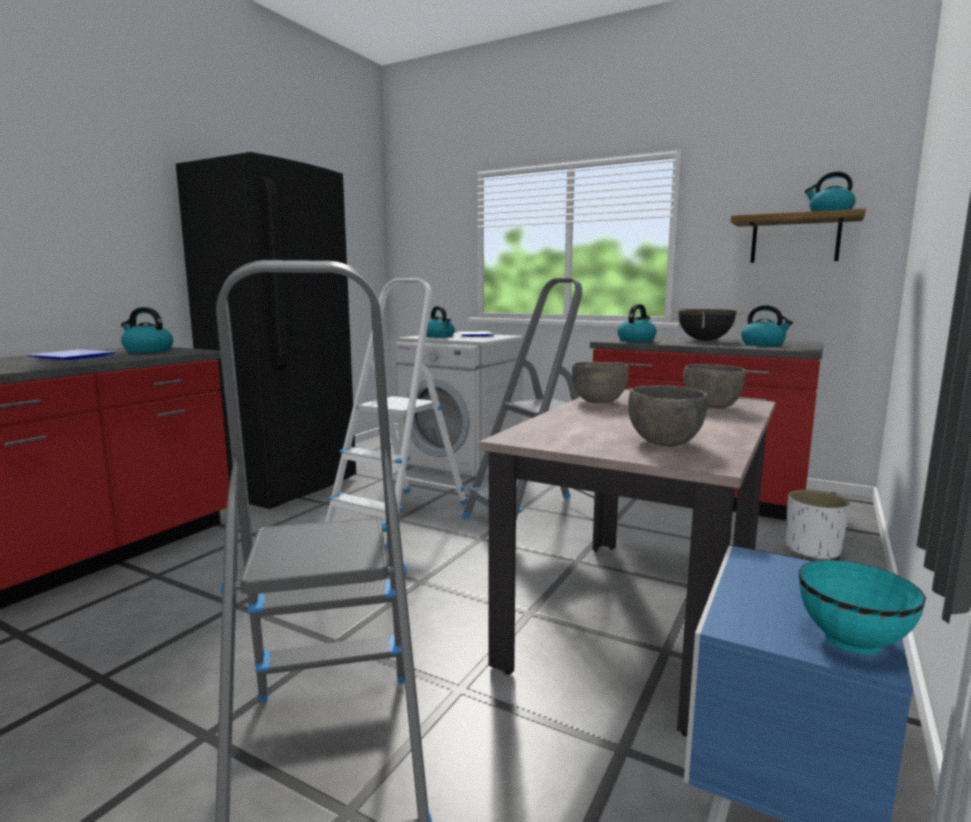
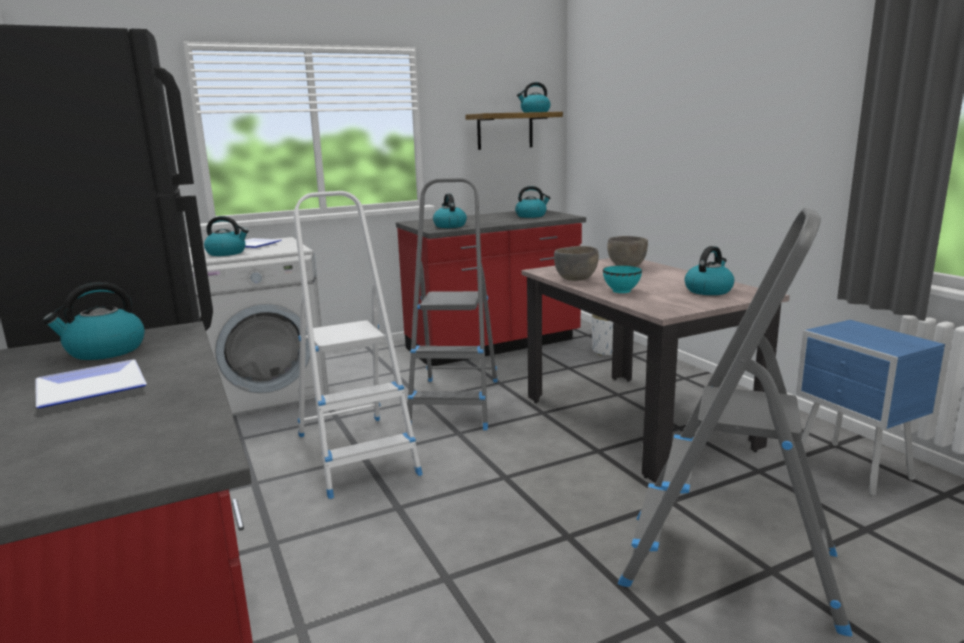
camera: 55 degrees left, 5 degrees up
grey bowl [628,385,708,447] -> kettle [685,246,734,295]
black cooking pot [672,309,744,341] -> none
turquoise bowl [798,560,926,655] -> turquoise bowl moved to [603,266,642,293]

